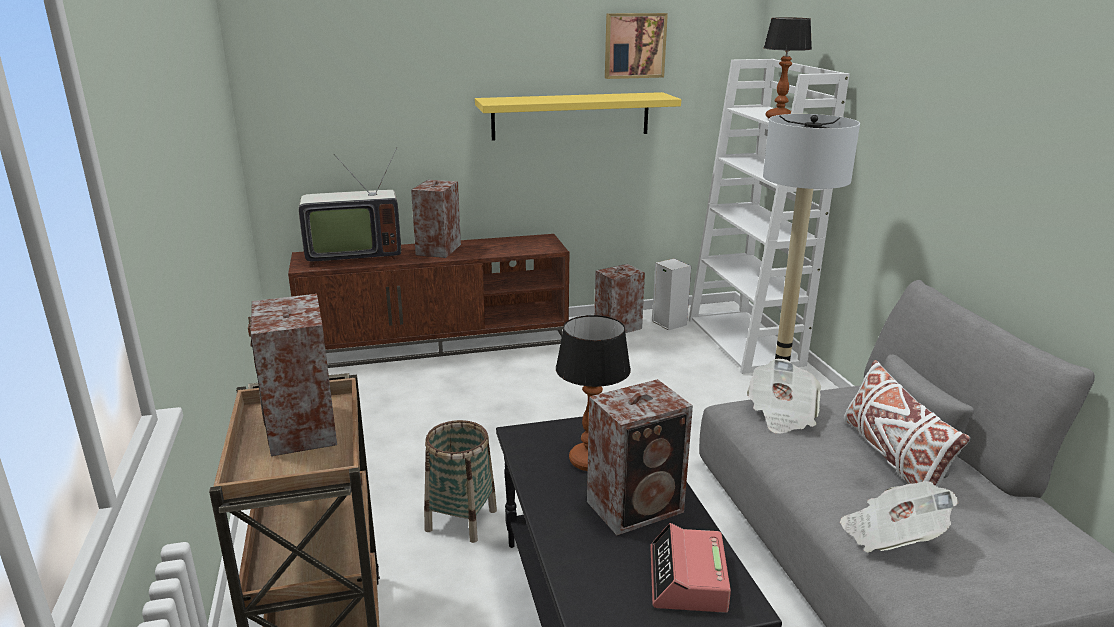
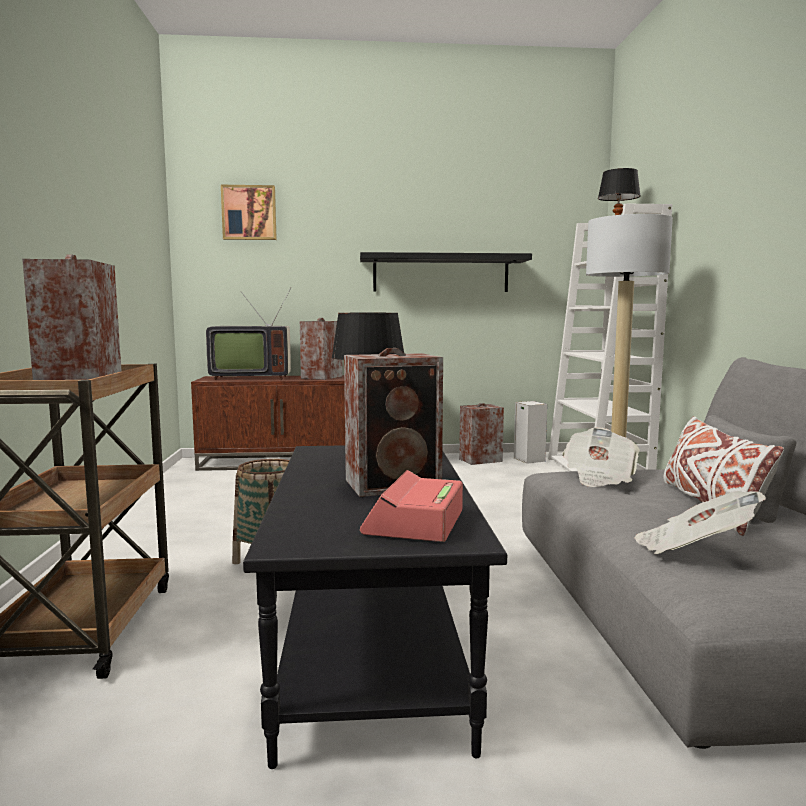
camera: 10 degrees right, 15 degrees down
yellow shelf [475,92,681,141] -> black shelf [360,252,532,292]
picture [605,13,668,79] -> picture moved to [221,185,277,240]

